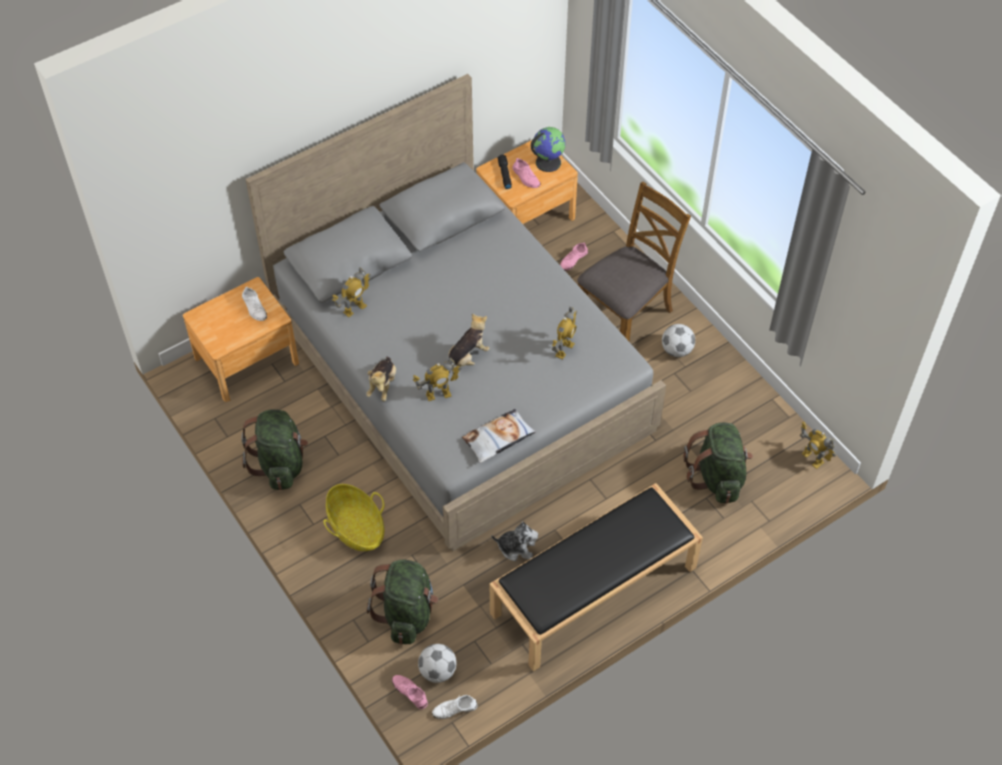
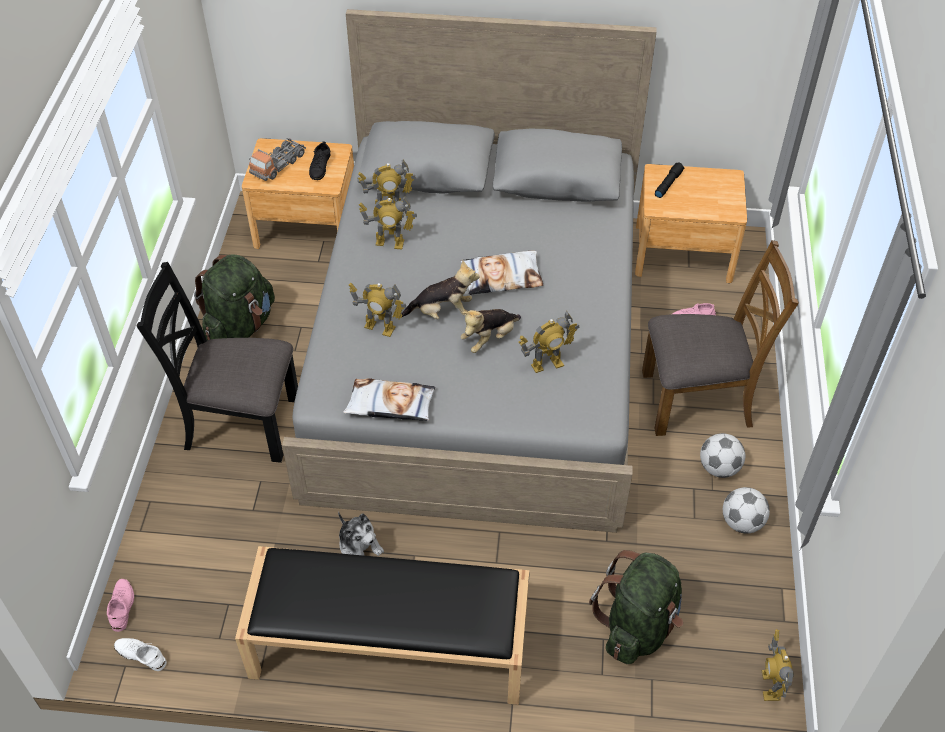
camera: 40 degrees right, 5 degrees down
white shoe [242,287,267,321] -> black shoe [309,141,330,180]
basket [323,484,384,551] -> black chair [136,262,298,463]
plush toy [366,356,396,401] -> plush toy moved to [461,309,521,353]
green backpack [367,559,438,644] -> none
football [418,644,457,683] -> football moved to [723,487,770,534]
pink shoe [512,158,540,188] -> none
globe [531,127,566,172] -> none
none -> toy truck [249,138,306,181]
none -> toy robot [359,196,417,250]
none -> pillow [460,251,544,295]

